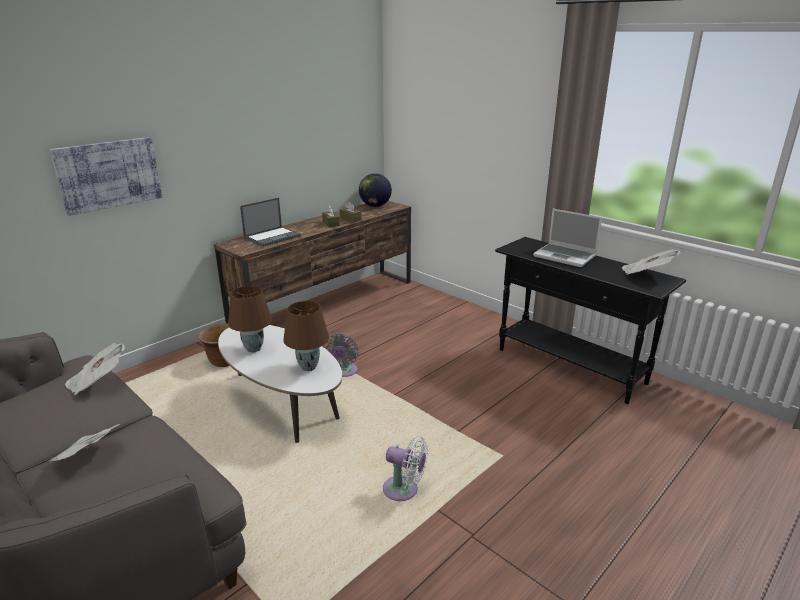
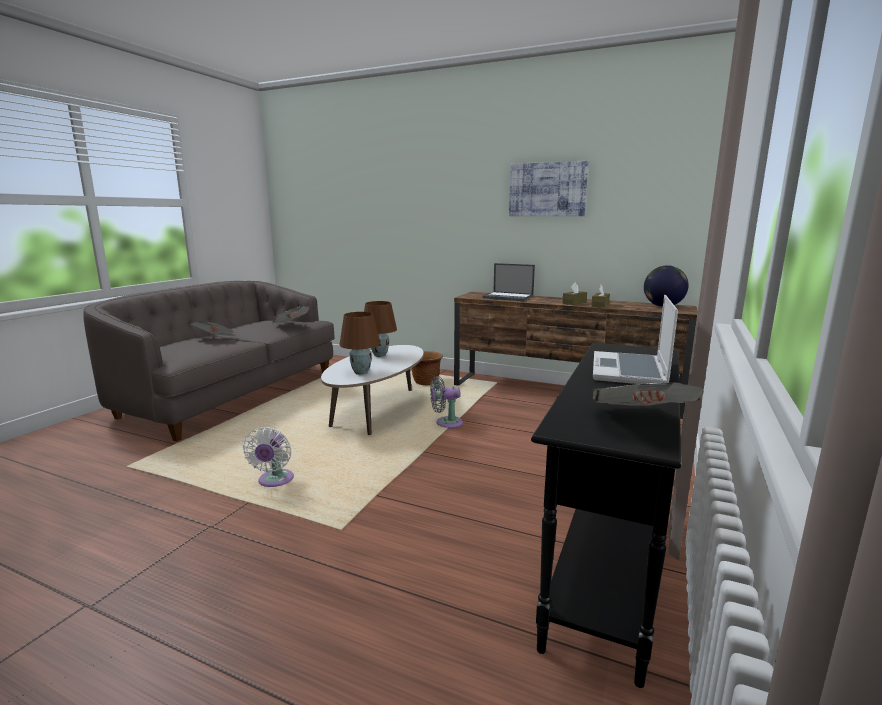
camera: 70 degrees right, 10 degrees down
picture [50,137,162,216] -> picture moved to [509,161,589,216]

